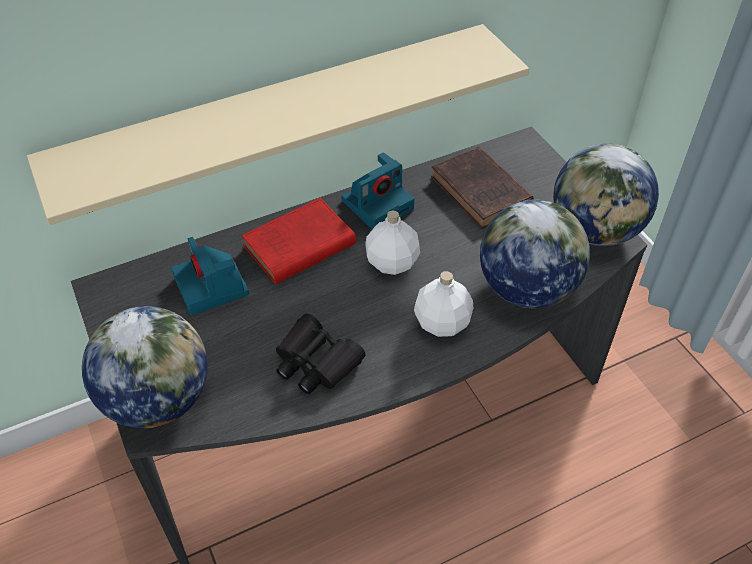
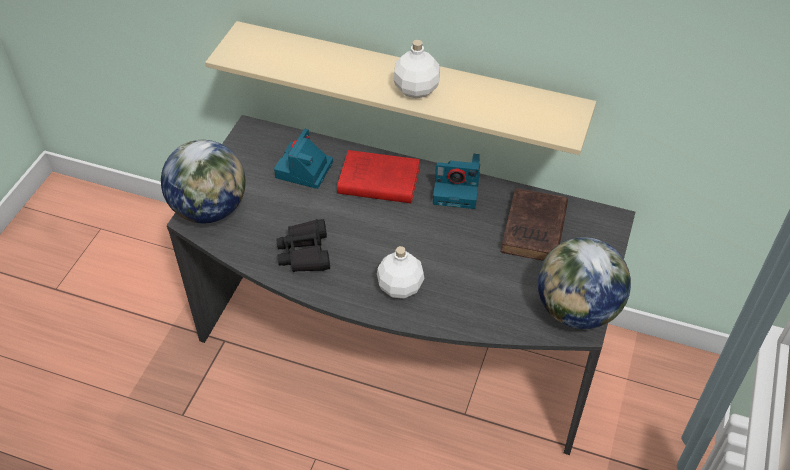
camera: 45 degrees right, 0 degrees up
white bottle [365,210,420,275] -> white bottle moved to [394,40,440,98]
globe [480,200,590,308] -> none

